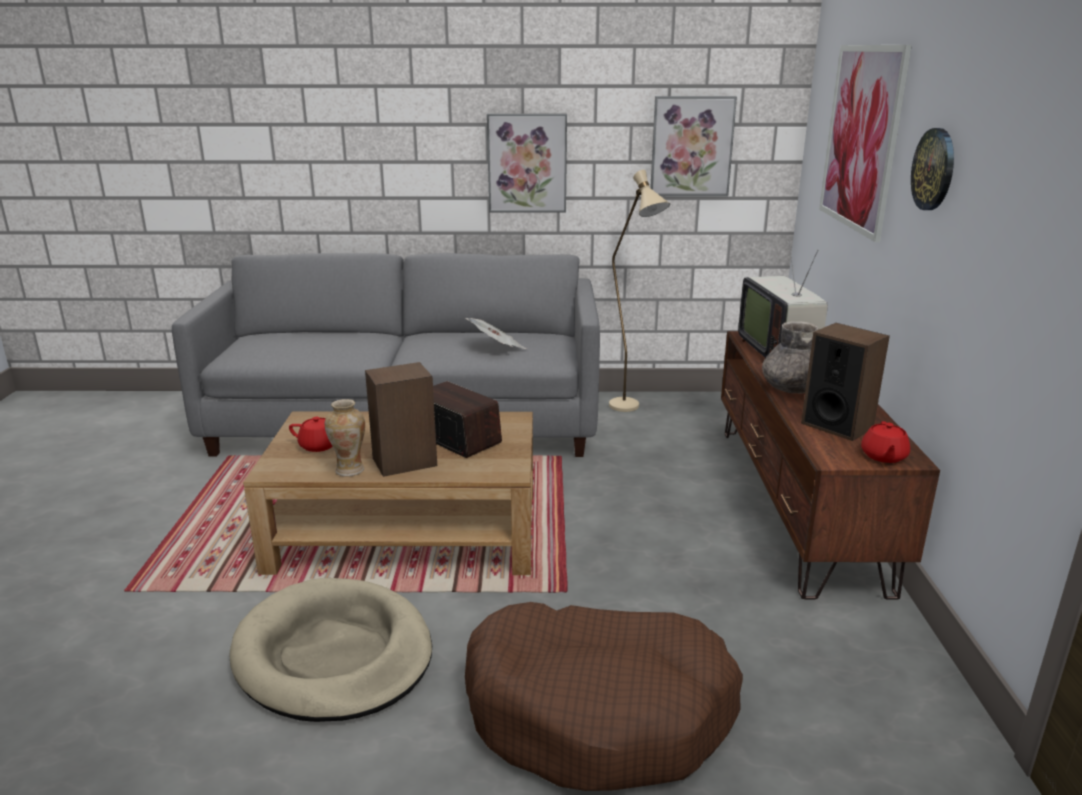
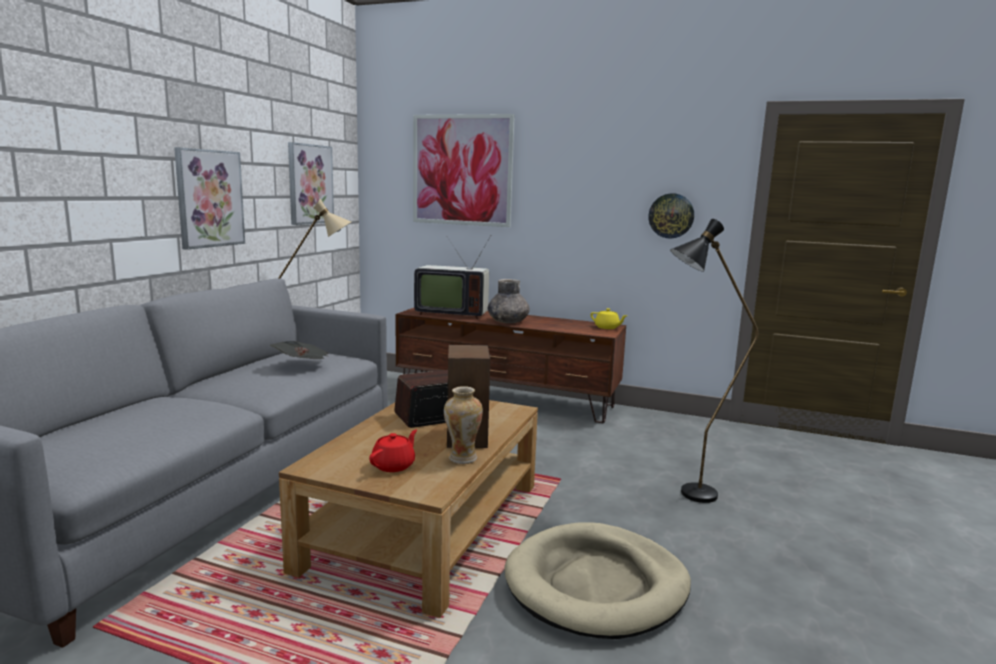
camera: 70 degrees left, 10 degrees down
brown dog bed [465,602,743,791] -> black floor lamp [670,219,758,503]
speaker [801,323,890,441] -> none
red teapot [861,421,910,463] -> yellow teapot [591,308,628,329]
wall clock [911,128,954,210] -> wall clock moved to [648,193,694,239]

